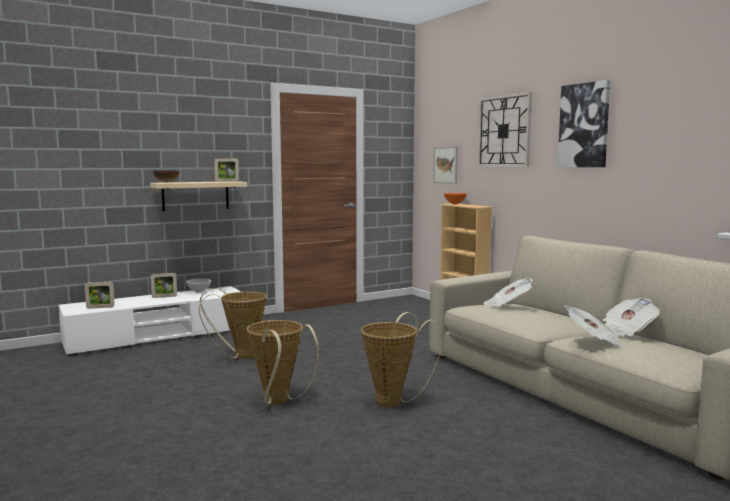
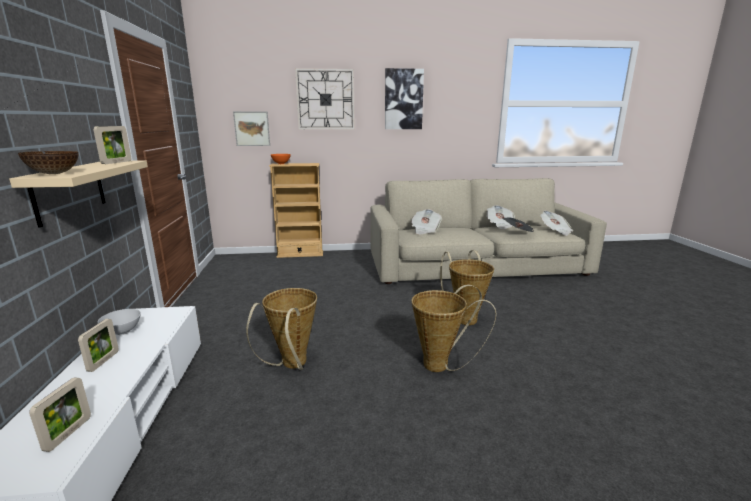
camera: 65 degrees left, 10 degrees up
none -> newspaper [540,210,573,236]

